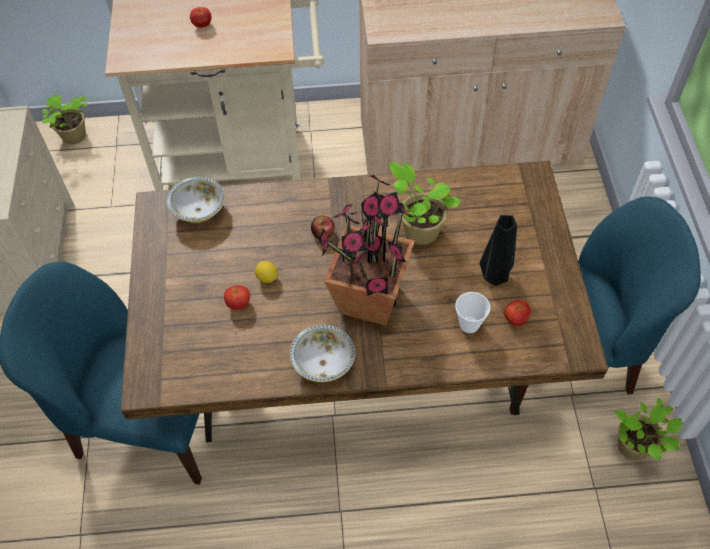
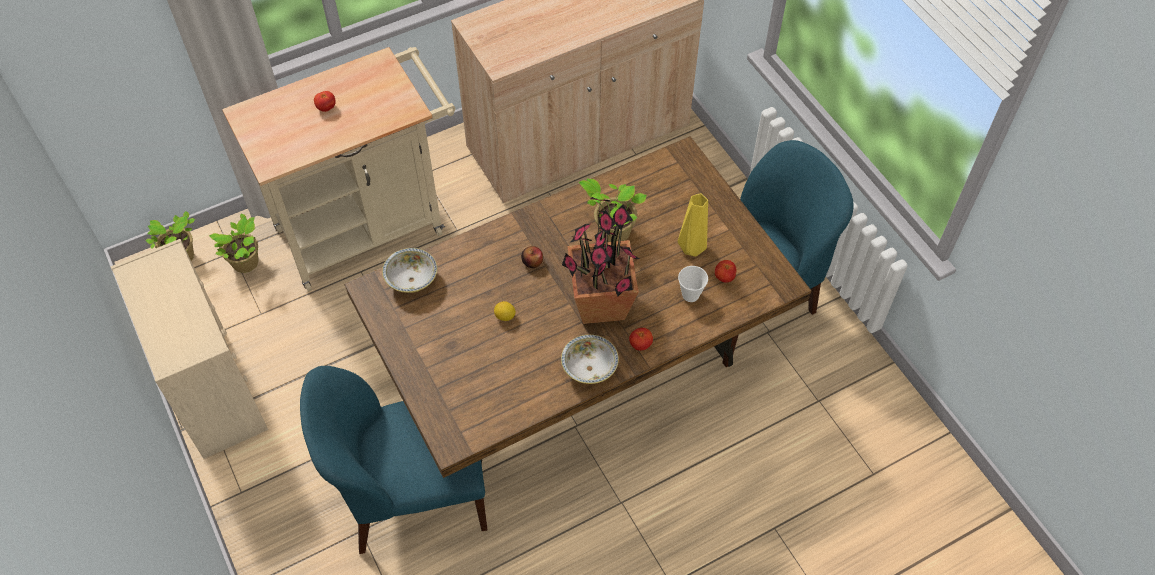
camera: 25 degrees left, 0 degrees up
tomato [224,285,250,310] -> tomato moved to [629,328,653,351]
black vase [480,215,517,286] -> yellow vase [678,193,708,257]
potted plant [614,398,682,460] -> potted plant moved to [209,214,258,273]

